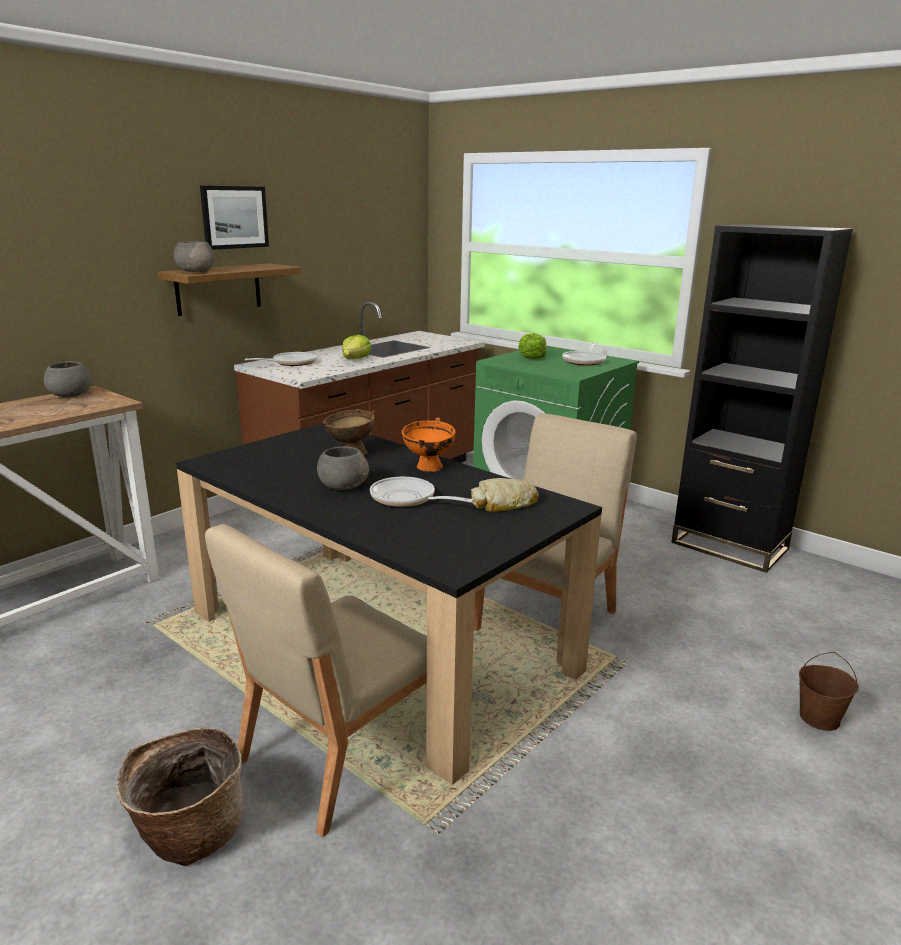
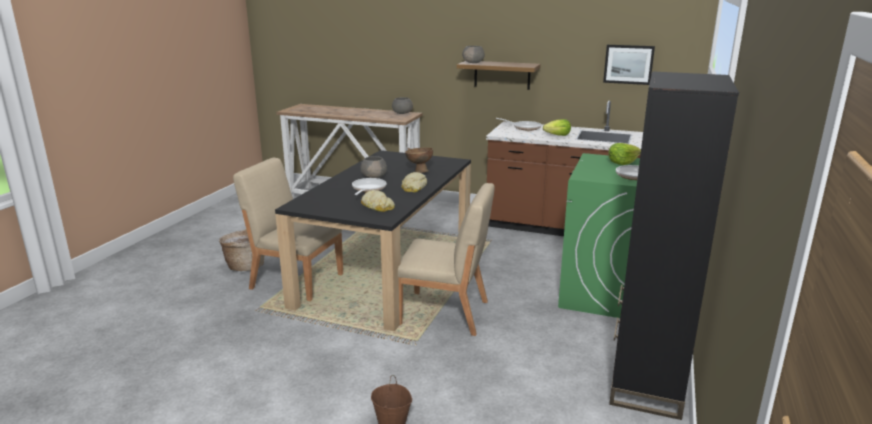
camera: 70 degrees right, 0 degrees up
picture [200,186,269,250] -> picture moved to [603,45,655,85]
orange bowl [402,418,456,472] -> bread [401,172,427,193]

